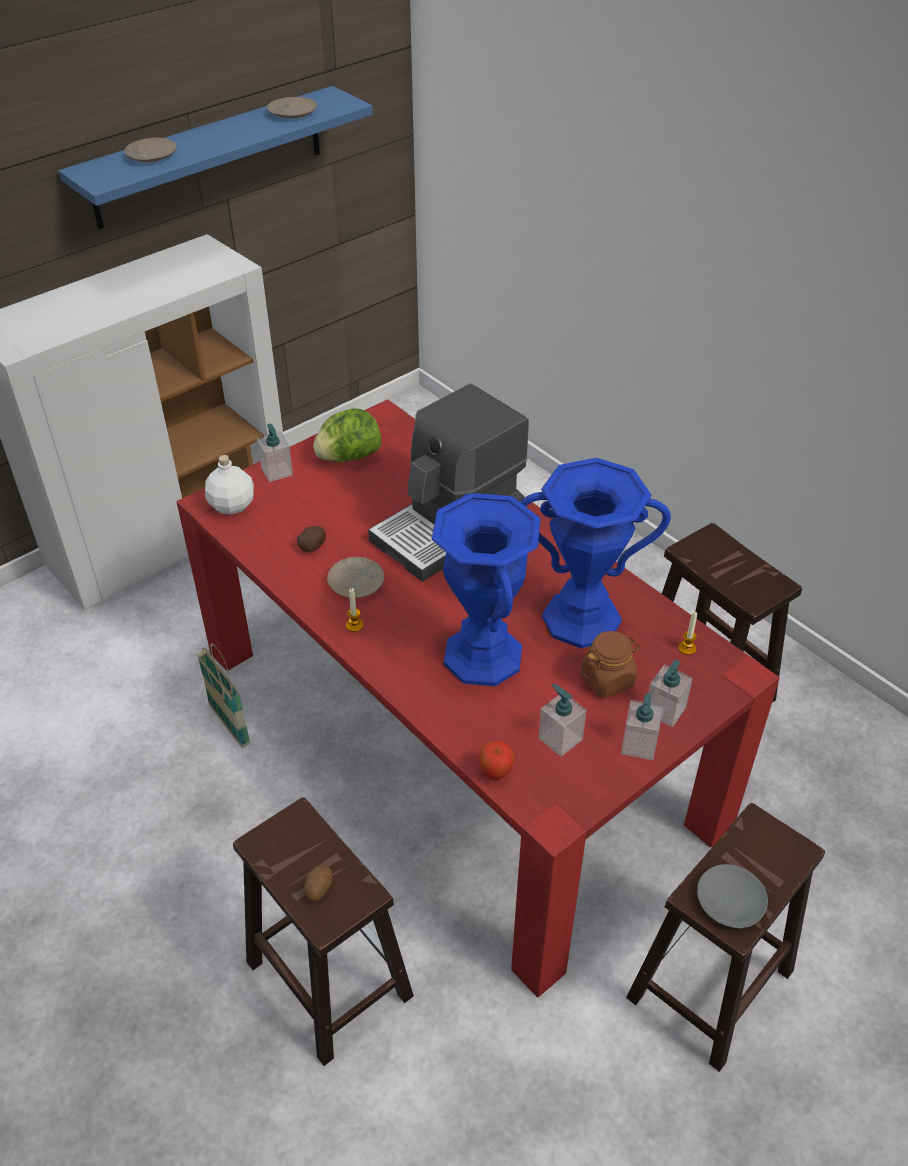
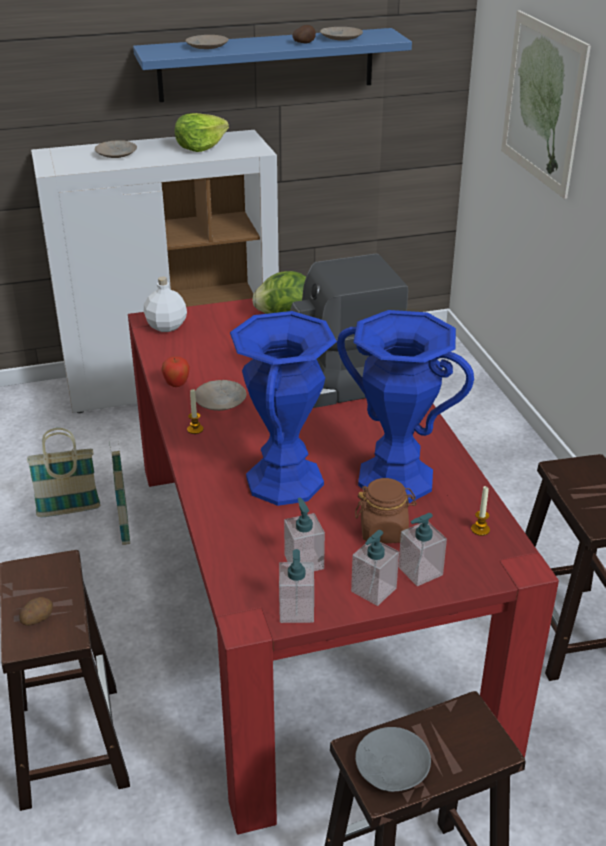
camera: 25 degrees right, 10 degrees down
soap dispenser [257,424,293,482] -> soap dispenser moved to [279,549,314,623]
potato [297,526,326,552] -> potato moved to [292,25,316,43]
apple [478,740,515,780] -> apple moved to [161,356,190,387]
none -> basket [27,428,100,517]
none -> beige plate [95,140,137,158]
none -> lettuce [175,113,229,152]
none -> picture [501,10,591,199]

